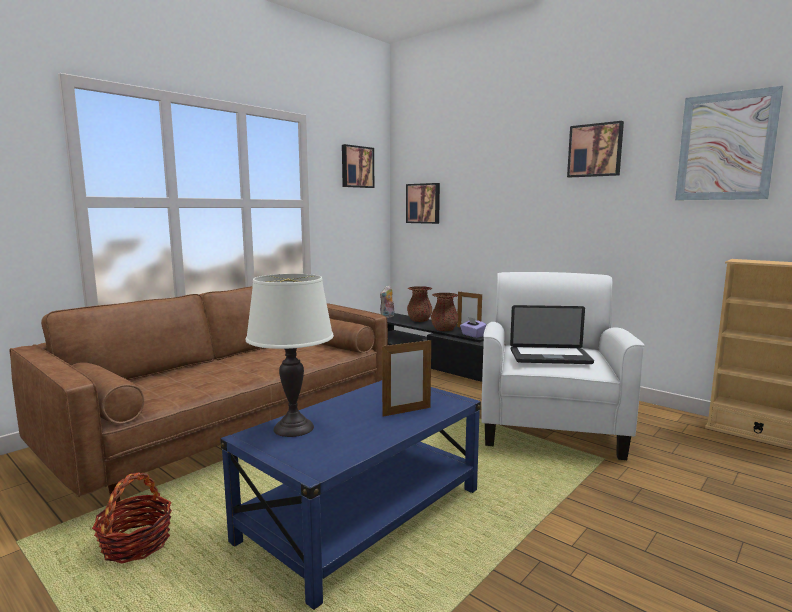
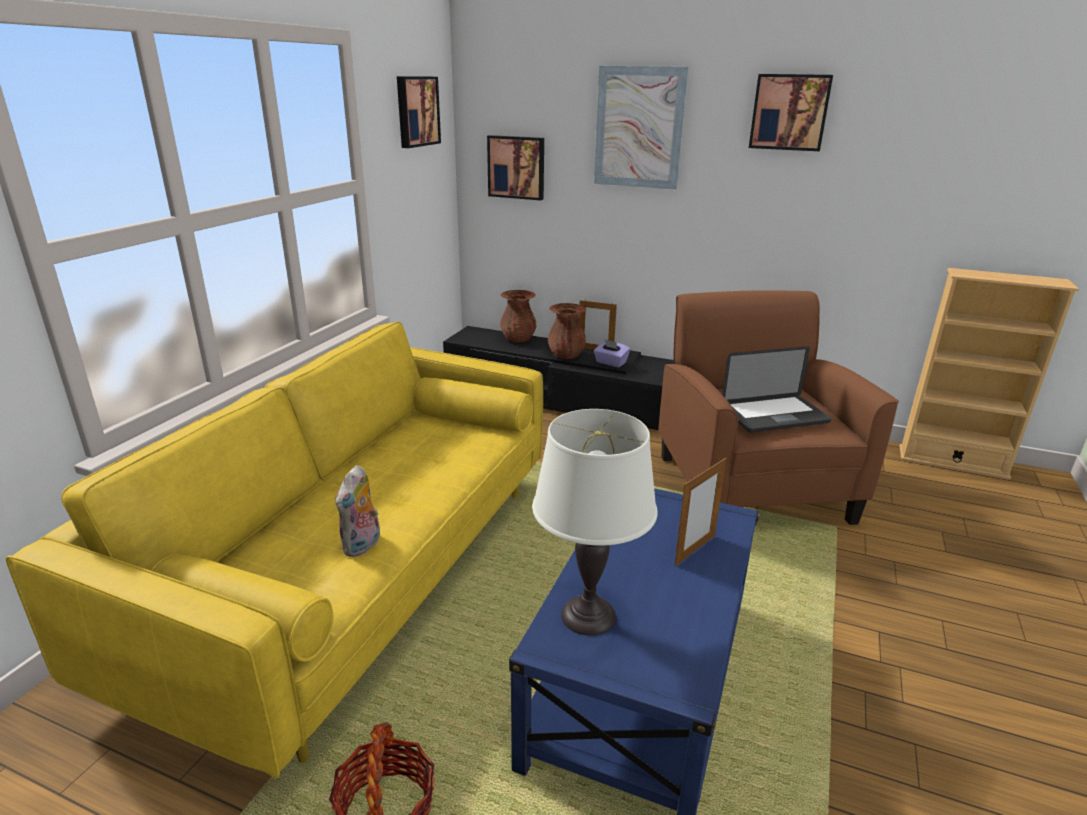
camera: 20 degrees left, 15 degrees up
brown sofa [9,286,388,506] -> yellow sofa [6,321,543,778]
plush toy [380,285,394,318] -> plush toy moved to [335,465,380,557]
white armchair [481,272,645,460] -> brown armchair [658,290,899,525]
picture [675,86,783,200] -> picture moved to [594,66,688,189]

